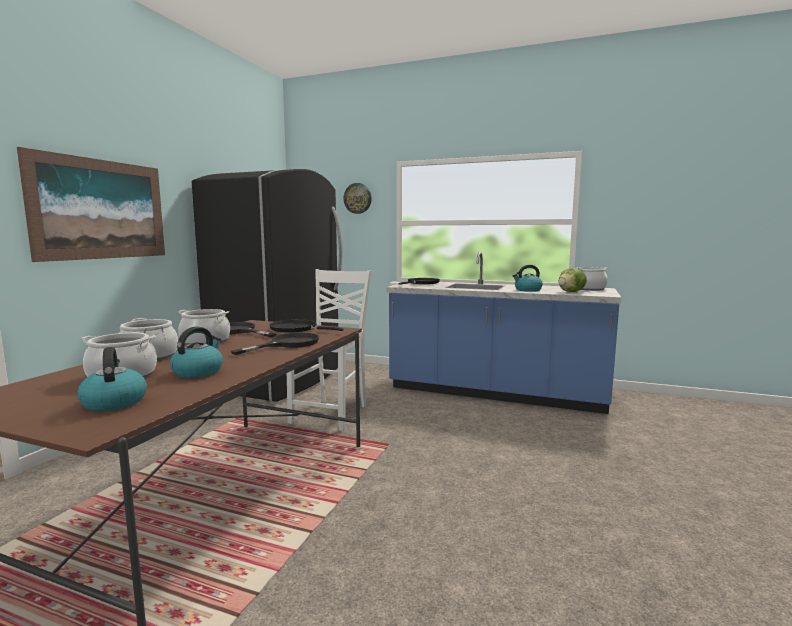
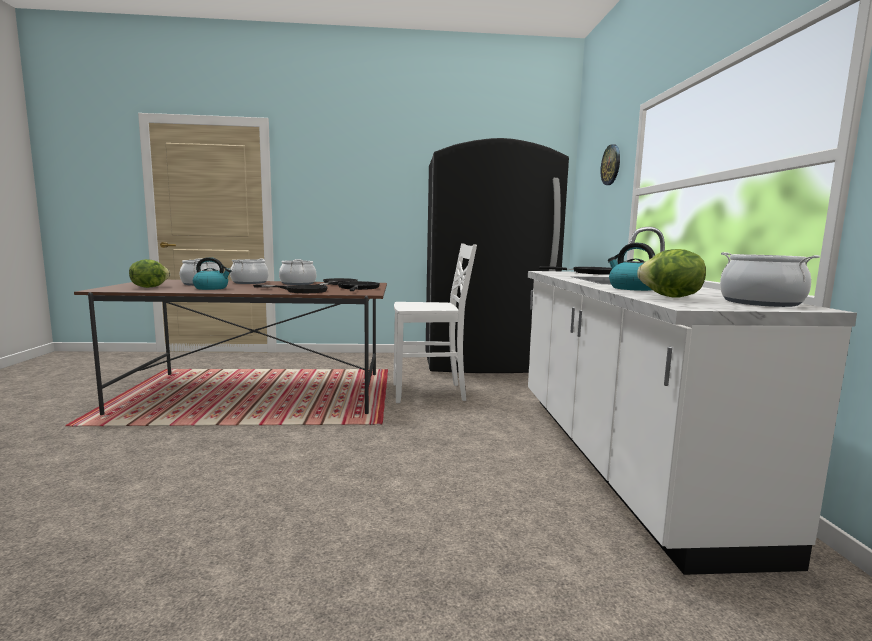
camera: 65 degrees right, 0 degrees up
picture [17,147,165,262] -> none
kettle [77,347,147,411] -> lettuce [129,259,170,288]
blue counter [386,252,622,414] -> white counter [528,227,857,575]

